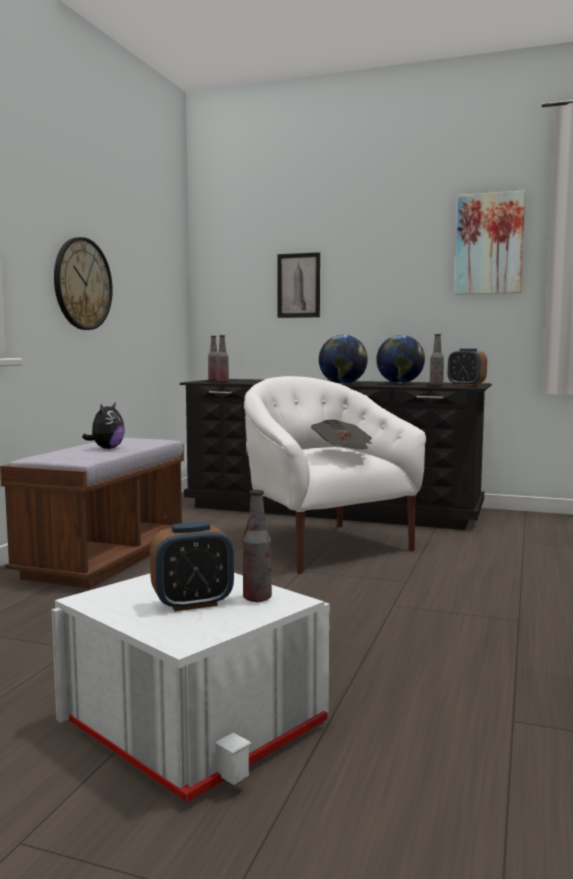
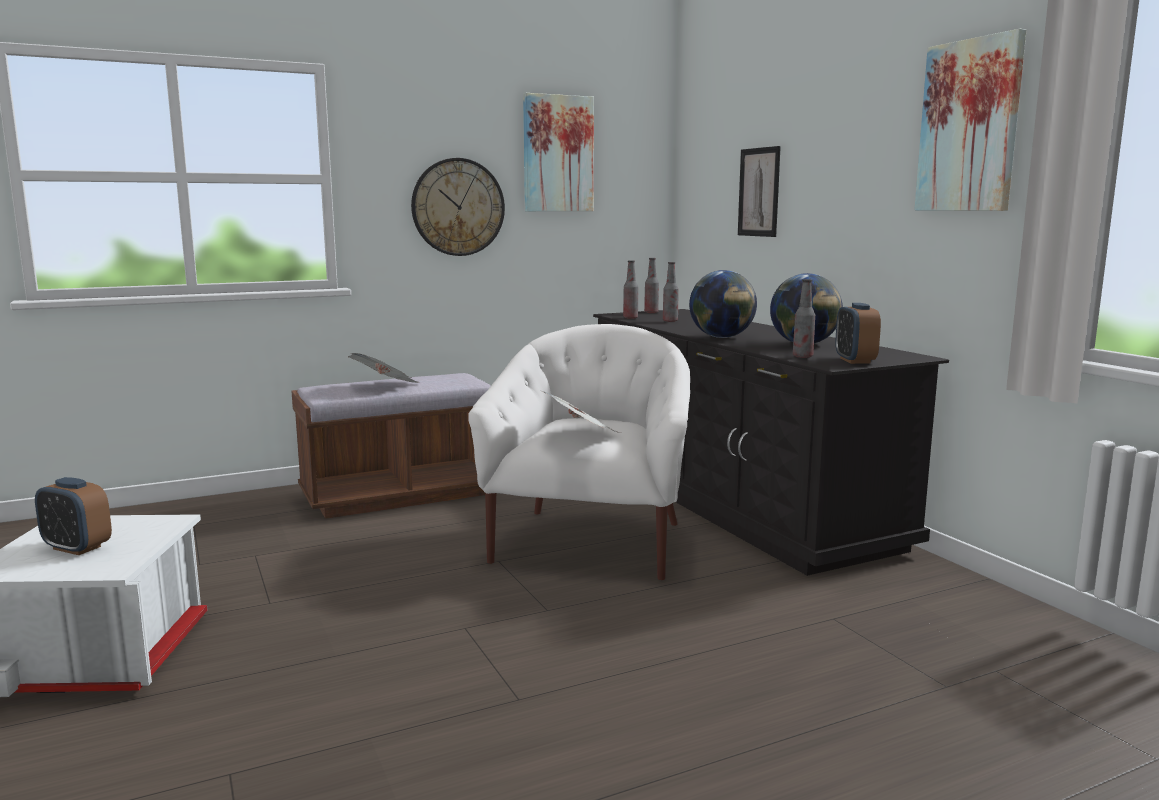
camera: 45 degrees right, 5 degrees up
plush toy [82,402,125,449] -> newspaper [348,353,419,383]
bottle [243,490,272,602] -> bottle moved to [663,262,679,322]
none -> picture [523,93,594,211]

